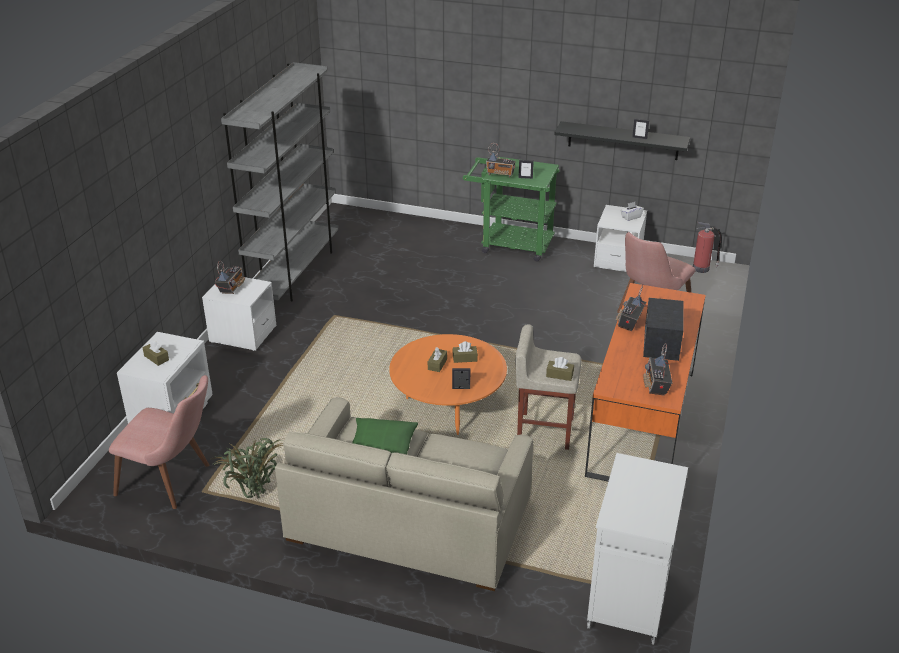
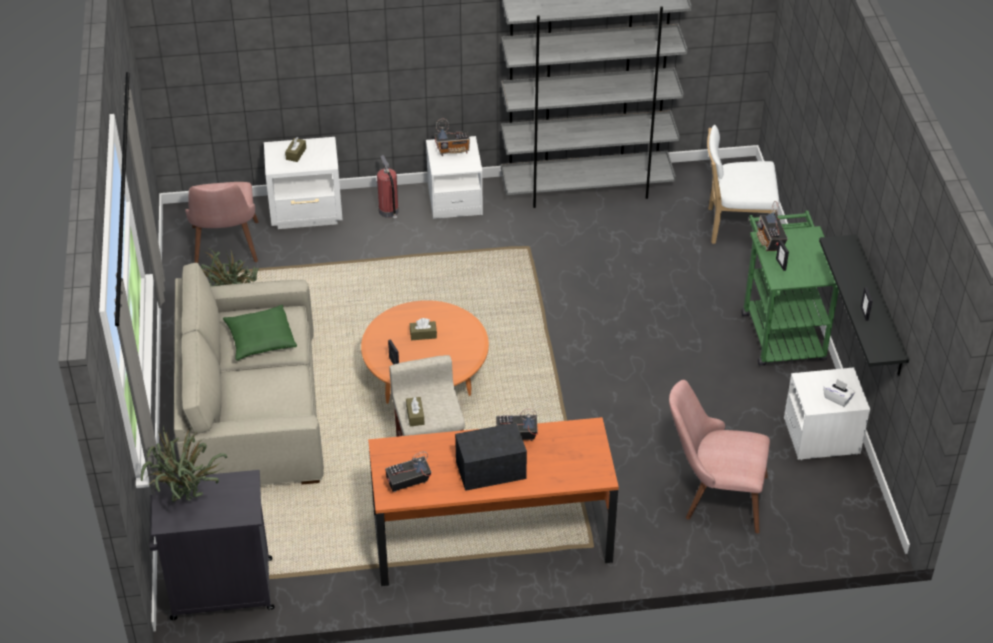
camera: 65 degrees right, 10 degrees up
brown tissue box [452,341,478,363] -> none
white cabinet [587,453,688,645] -> black cabinet [149,470,275,620]
fire extinguisher [693,222,722,273] -> fire extinguisher moved to [377,155,399,221]
none -> potted plant [141,427,227,502]
none -> white chair [707,125,779,244]

